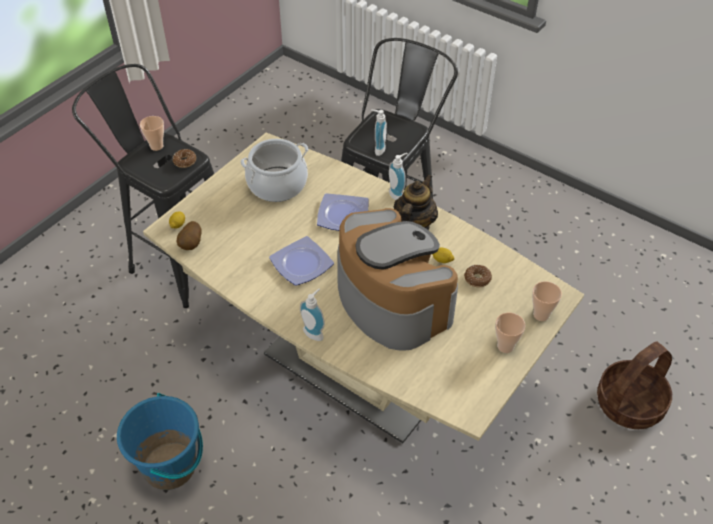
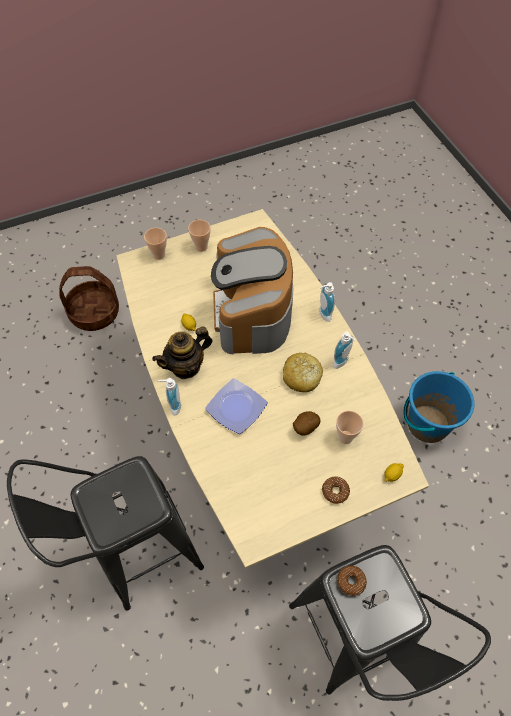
camera: 150 degrees left, 10 degrees up
cup [140,116,164,151] -> cup moved to [336,411,363,444]
potato [177,221,202,250] -> potato moved to [293,411,321,436]
cooking pot [241,139,308,202] -> none
plate [269,236,334,286] -> bread [283,353,323,392]
soap dispenser [371,110,387,156] -> soap dispenser moved to [333,332,356,369]
donut [464,265,492,287] -> donut moved to [322,477,350,504]

